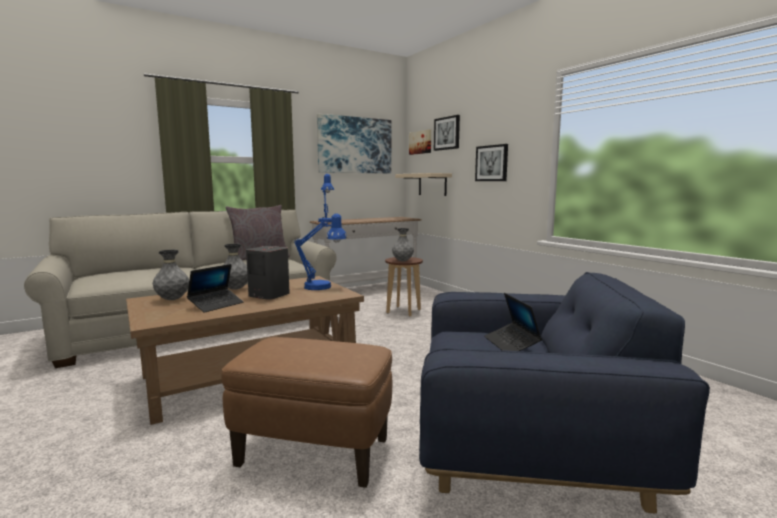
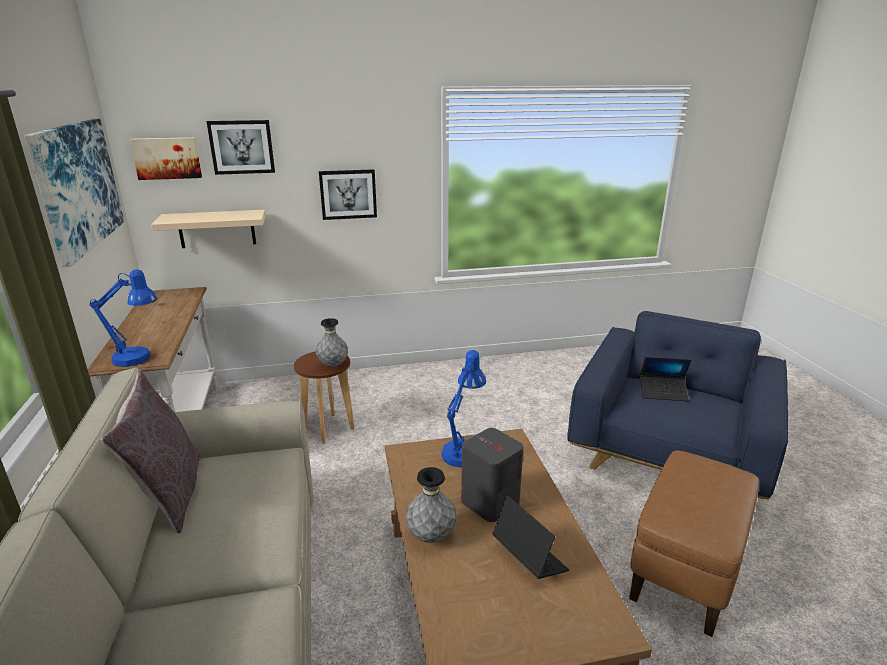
camera: 70 degrees left, 15 degrees up
grey vase [153,250,189,300] -> none

